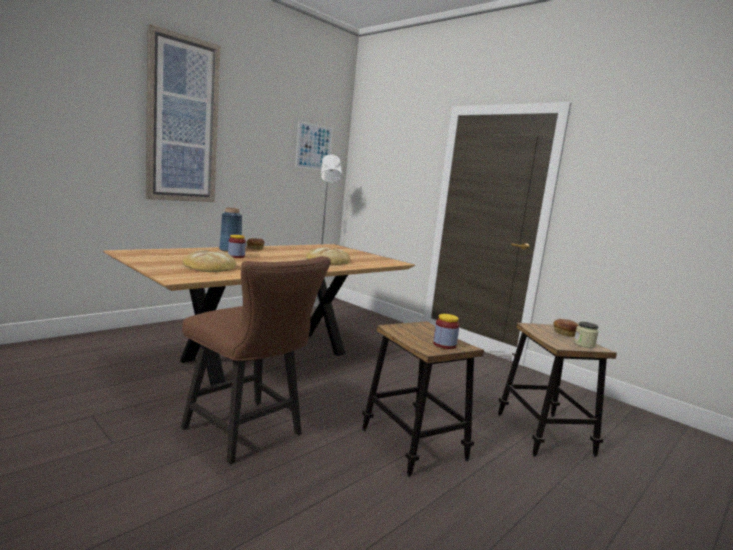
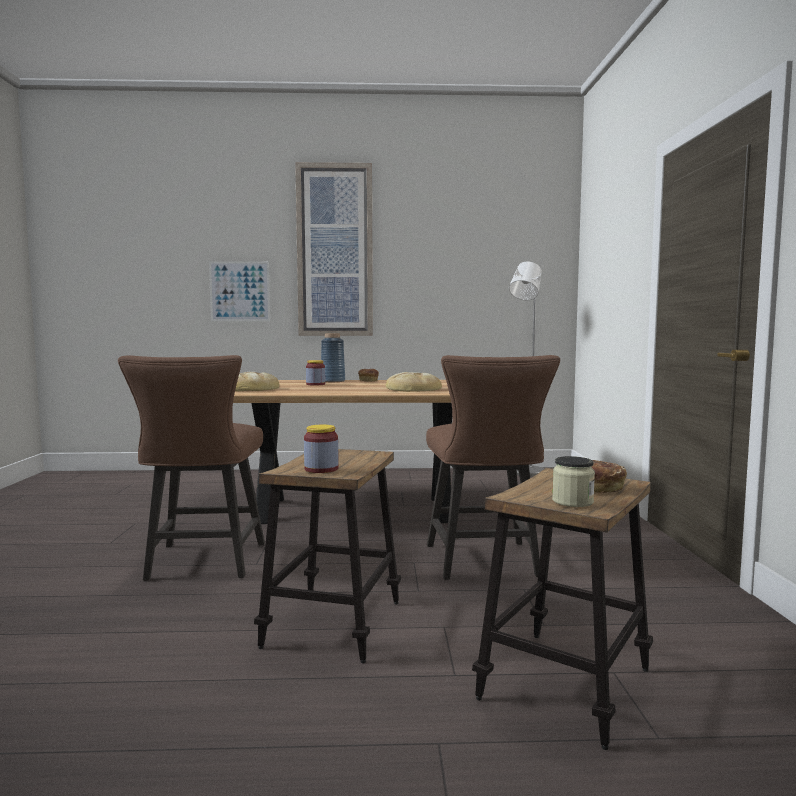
camera: 45 degrees right, 5 degrees down
picture [295,121,333,170] -> picture moved to [209,261,270,321]
none -> brown chair [426,355,560,580]

